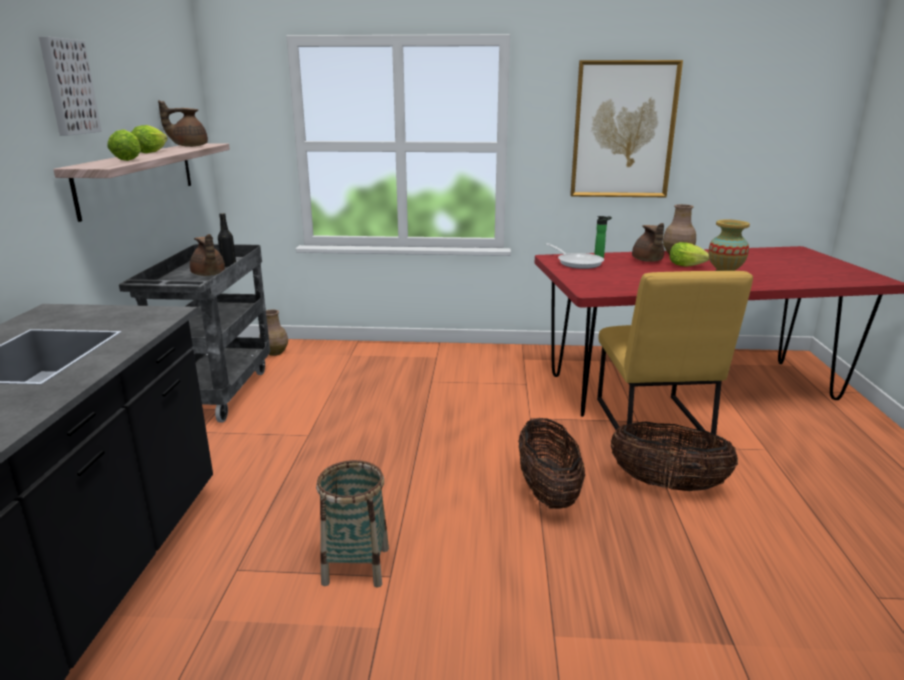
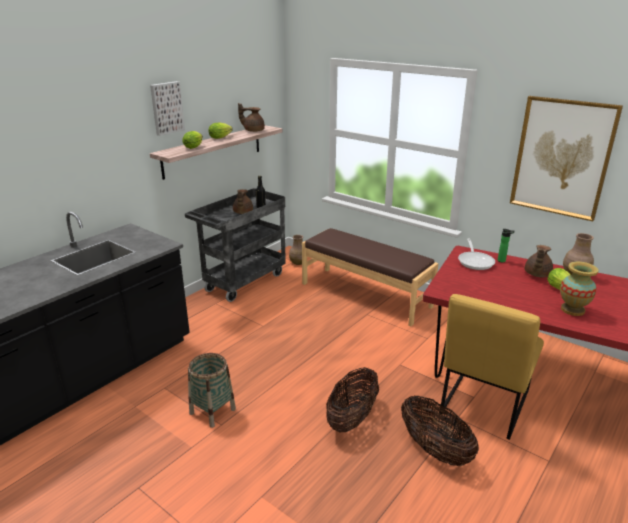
camera: 35 degrees right, 5 degrees up
none -> brown bench [302,228,438,326]

